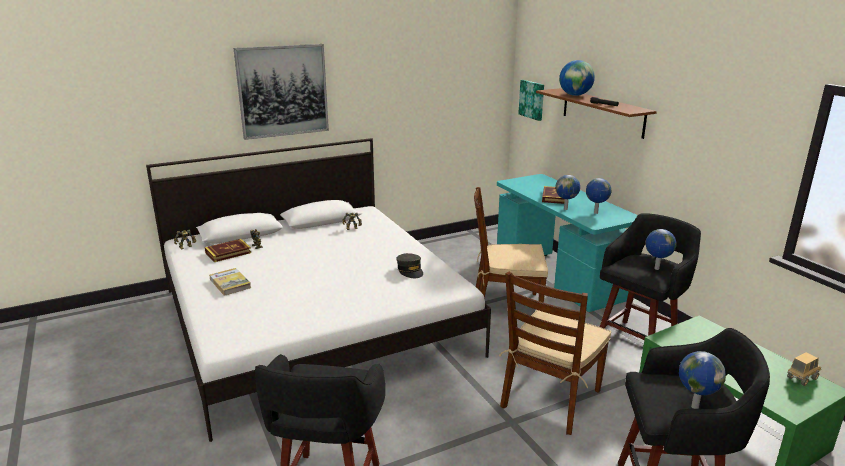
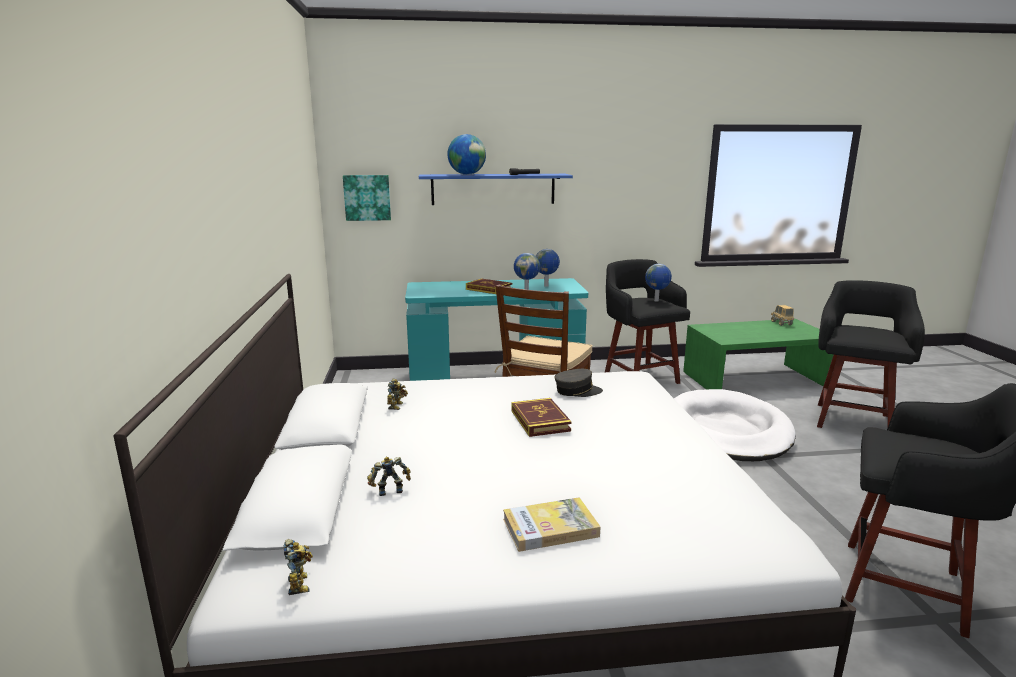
camera: 70 degrees left, 5 degrees down
book [205,239,251,262] -> book moved to [512,398,572,437]
picture [233,44,329,140] -> none
brown chair [499,272,611,435] -> white dog bed [674,389,796,461]
brown shelf [536,88,657,139] -> blue shelf [419,174,573,205]
globe [679,351,726,409] -> none

